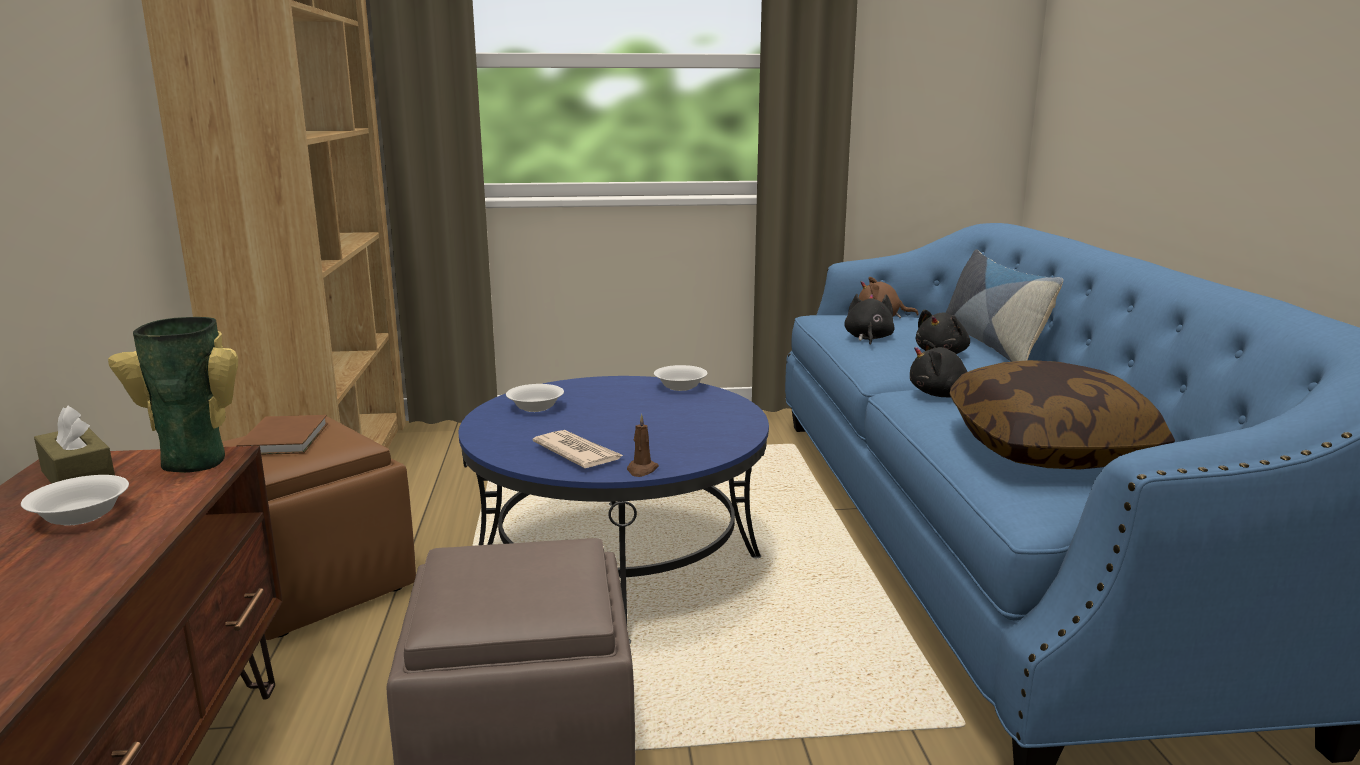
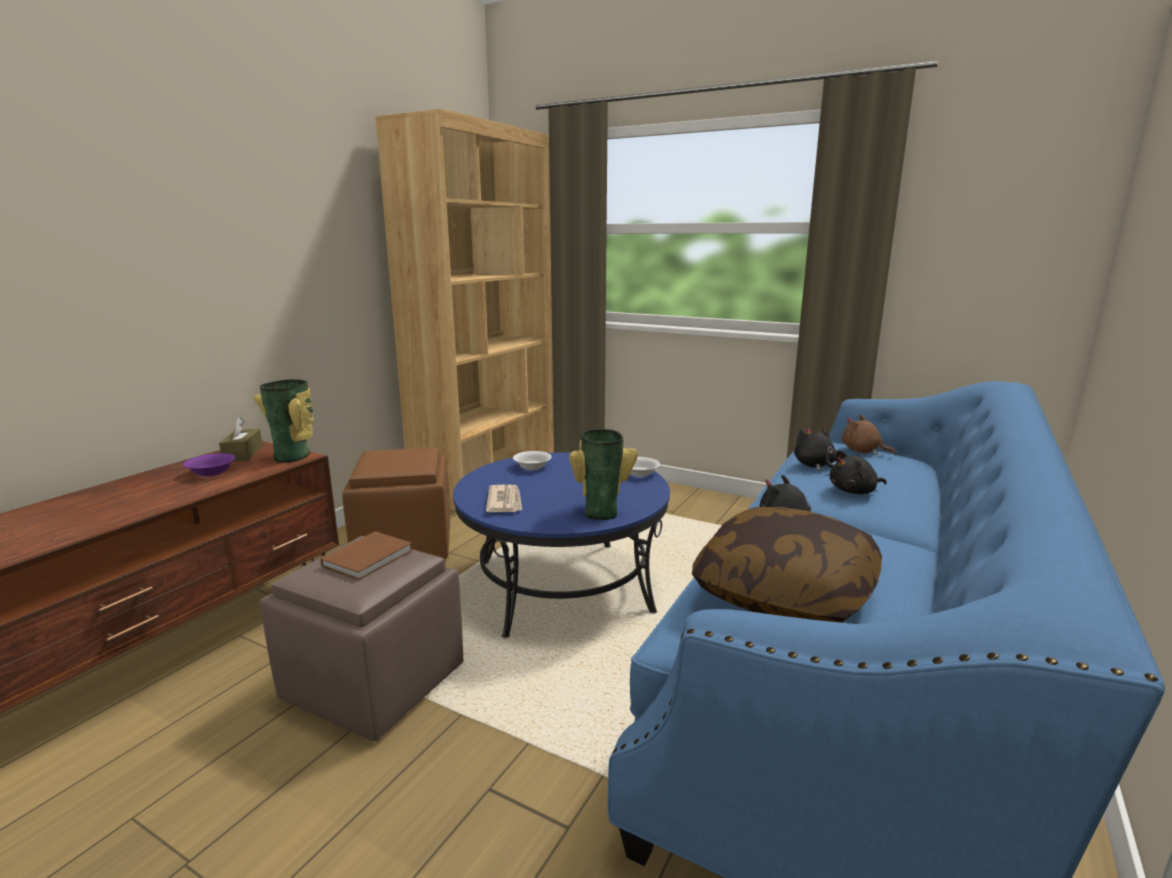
camera: 35 degrees right, 0 degrees up
white bowl [21,475,129,526] -> purple bowl [183,453,236,477]
brown book [236,415,328,455] -> brown book moved to [320,531,412,580]
brown candle [627,414,659,477] -> none
black plush toy [844,294,895,345] -> black plush toy turned 60 degrees counterclockwise [794,427,837,470]
pillow [945,249,1063,362] -> none
none -> vase [569,429,638,520]

